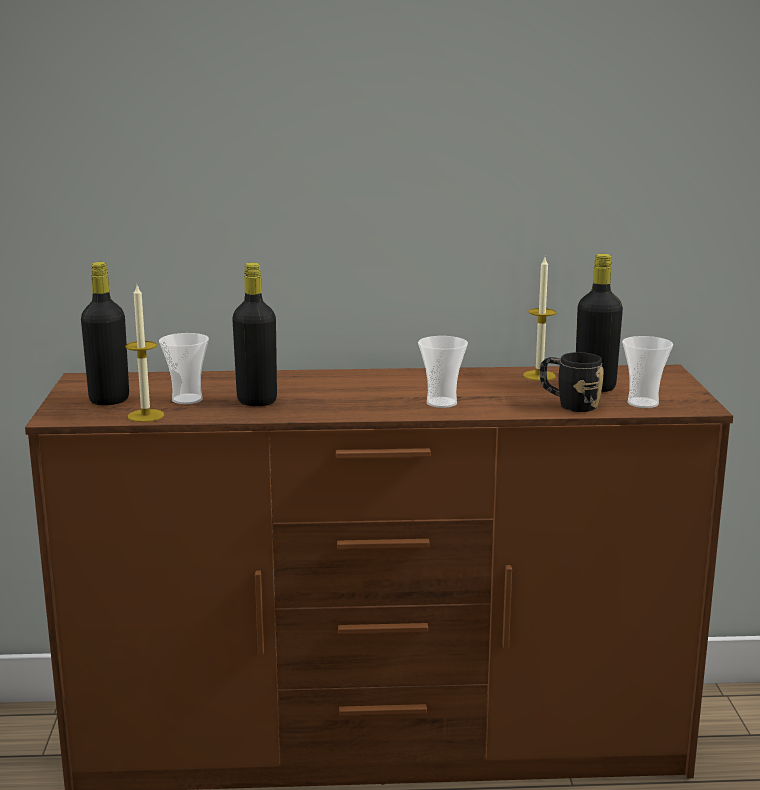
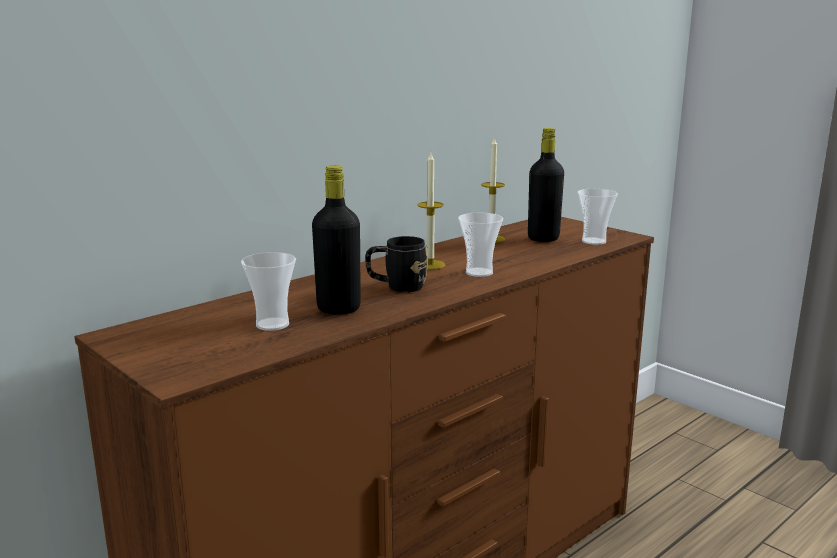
camera: 40 degrees left, 0 degrees up
black bottle [81,262,129,406] -> none
candle [125,285,164,422] -> candle moved to [417,153,446,270]
black mug [540,352,604,412] -> black mug moved to [365,236,428,292]

